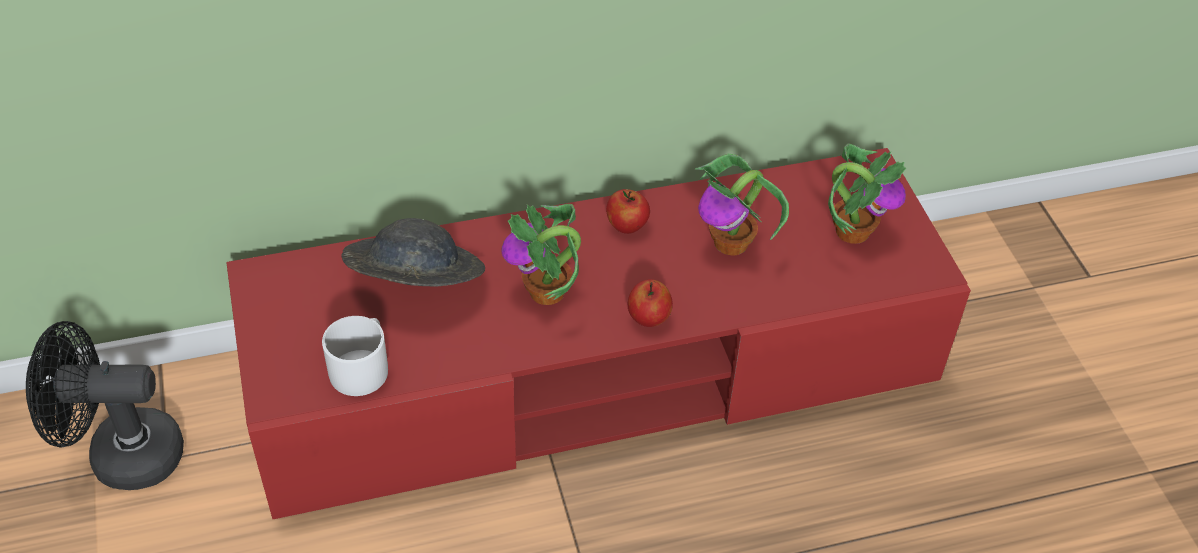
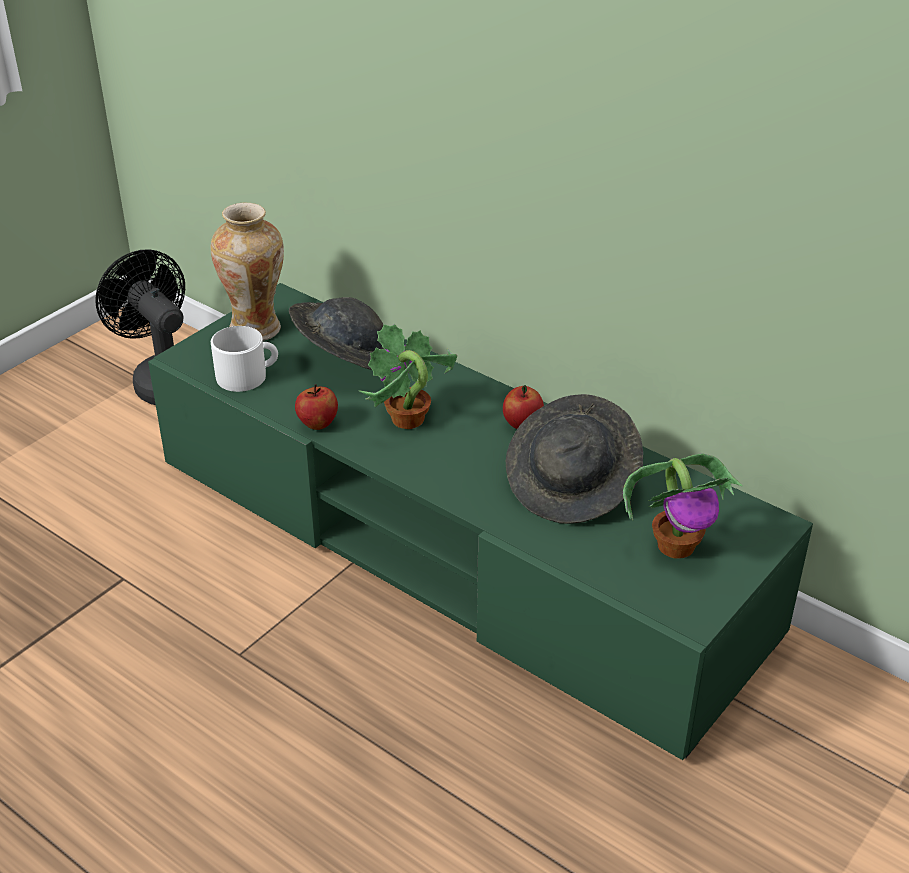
camera: 55 degrees right, 10 degrees down
red tv stand [226,148,971,519] -> green tv stand [148,283,813,760]
apple [628,279,673,327] -> apple moved to [295,384,338,430]
potted plant [695,154,789,256] -> grey hat [506,394,643,524]
none -> vase [211,203,284,341]

